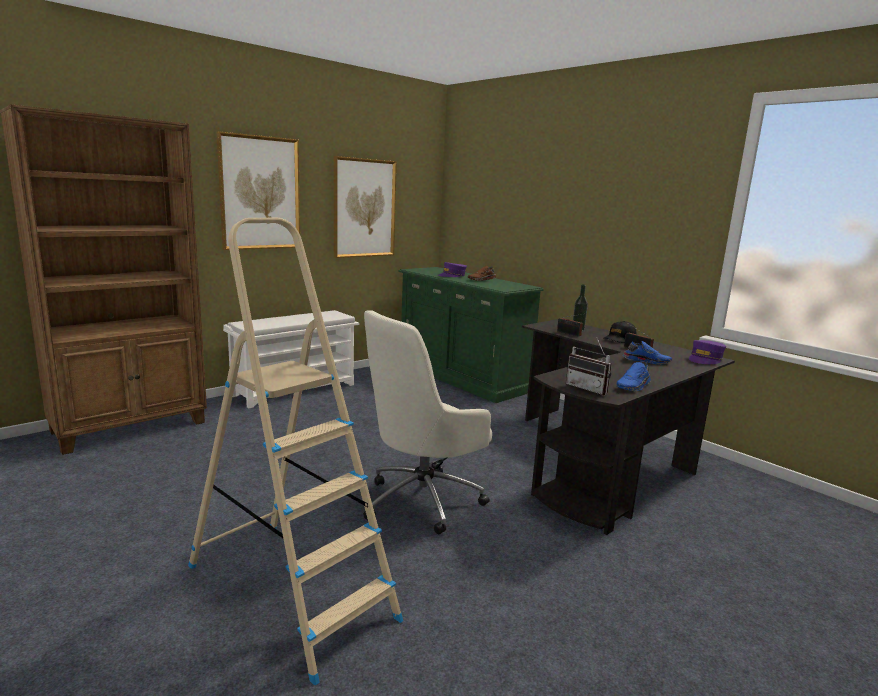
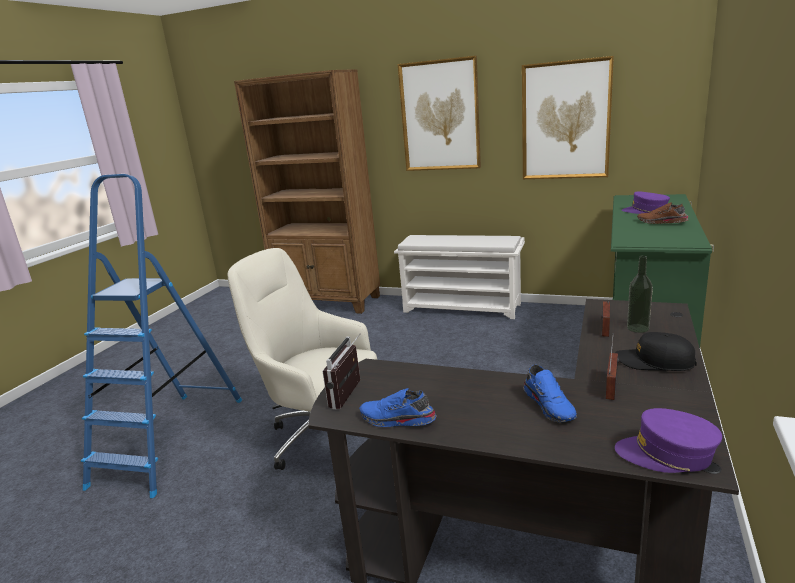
camera: 65 degrees right, 5 degrees up
beige step ladder [188,218,403,685] -> blue step ladder [81,174,242,498]

